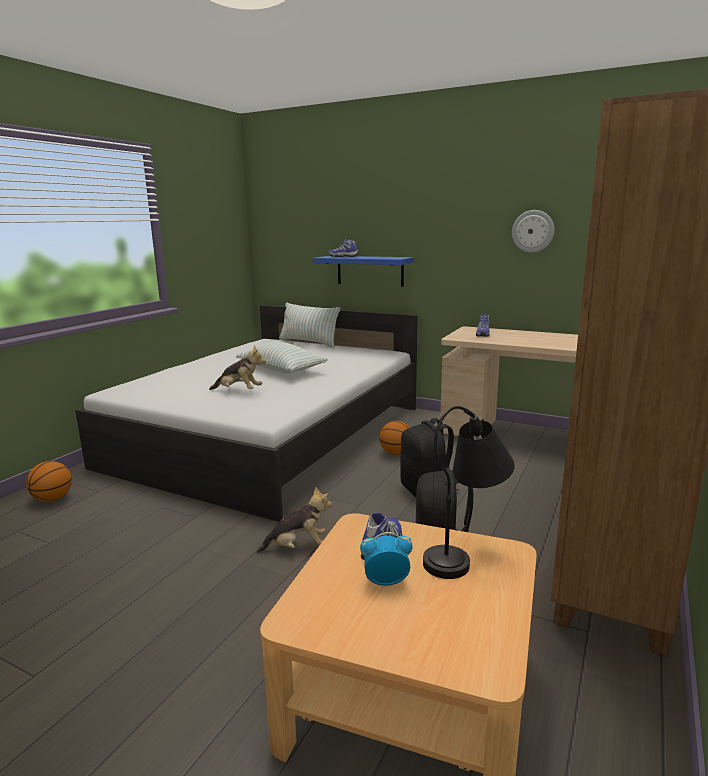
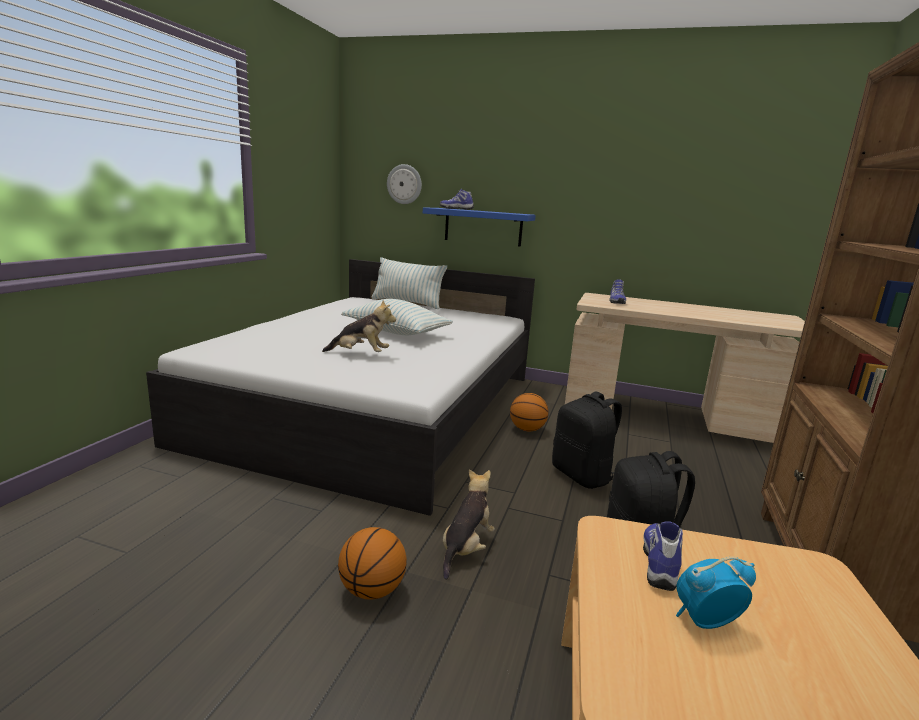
camera: 10 degrees left, 0 degrees up
basketball [26,461,72,502] -> basketball moved to [338,527,407,600]
plush toy [257,487,332,553] -> plush toy turned 45 degrees counterclockwise [443,469,495,580]
black table lamp [423,406,515,579] -> none
wall clock [512,210,555,253] -> wall clock moved to [387,164,422,204]

